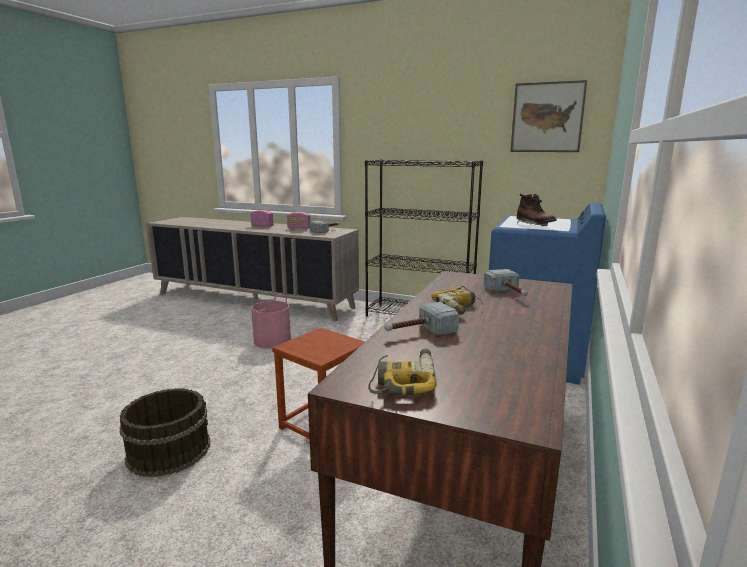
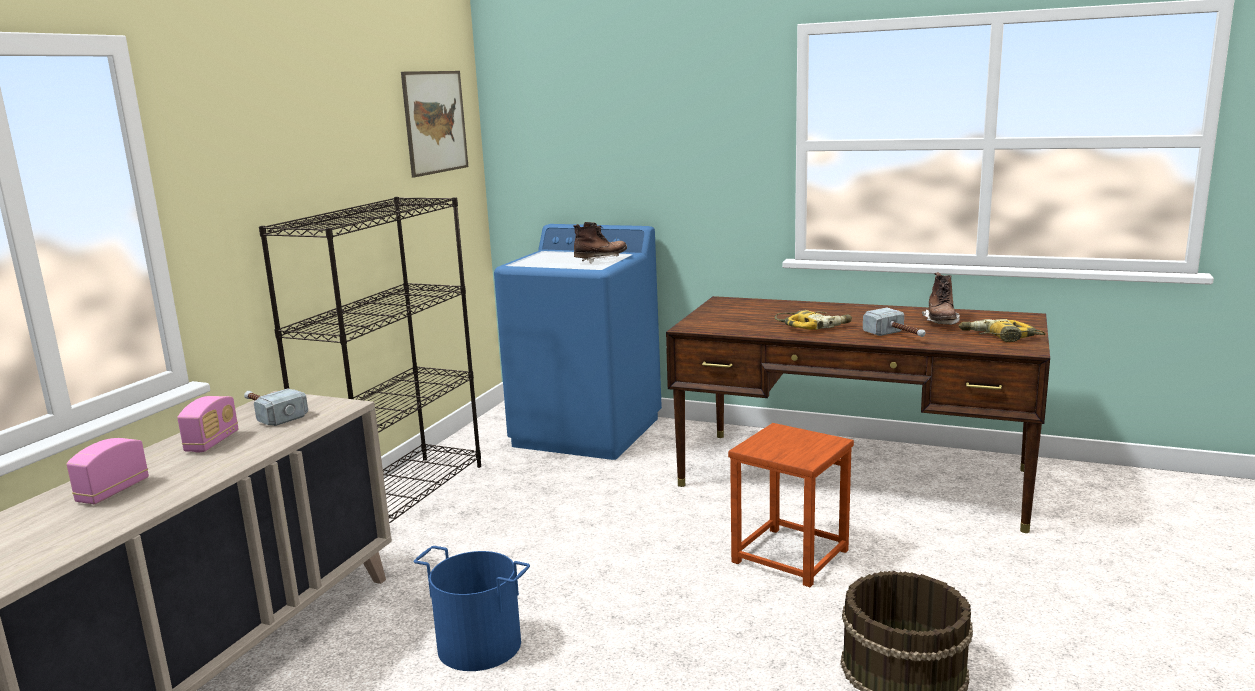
camera: 90 degrees left, 0 degrees up
pink bucket [248,294,291,348] -> blue bucket [414,546,530,671]
hammer [483,269,528,296] -> none
none -> brown boot [922,272,960,325]

